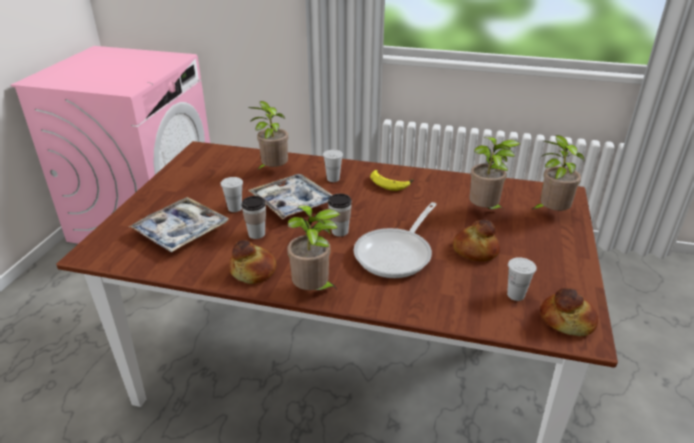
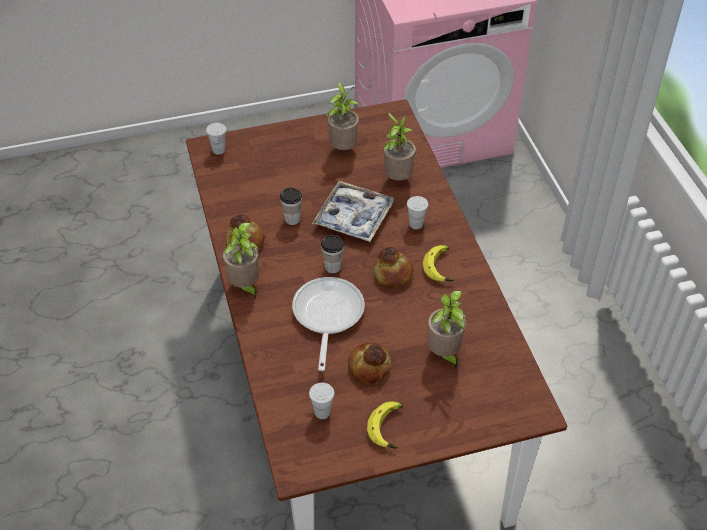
camera: 60 degrees right, 15 degrees up
tray [129,197,229,253] -> none
white cup [221,177,243,212] -> white cup moved to [206,123,226,155]
frying pan [353,202,437,278] -> frying pan turned 90 degrees clockwise [292,277,365,371]
potted plant [532,135,584,211] -> potted plant moved to [327,82,360,150]
bread [540,288,598,336] -> bread moved to [374,247,414,288]
none -> banana [367,401,403,449]

